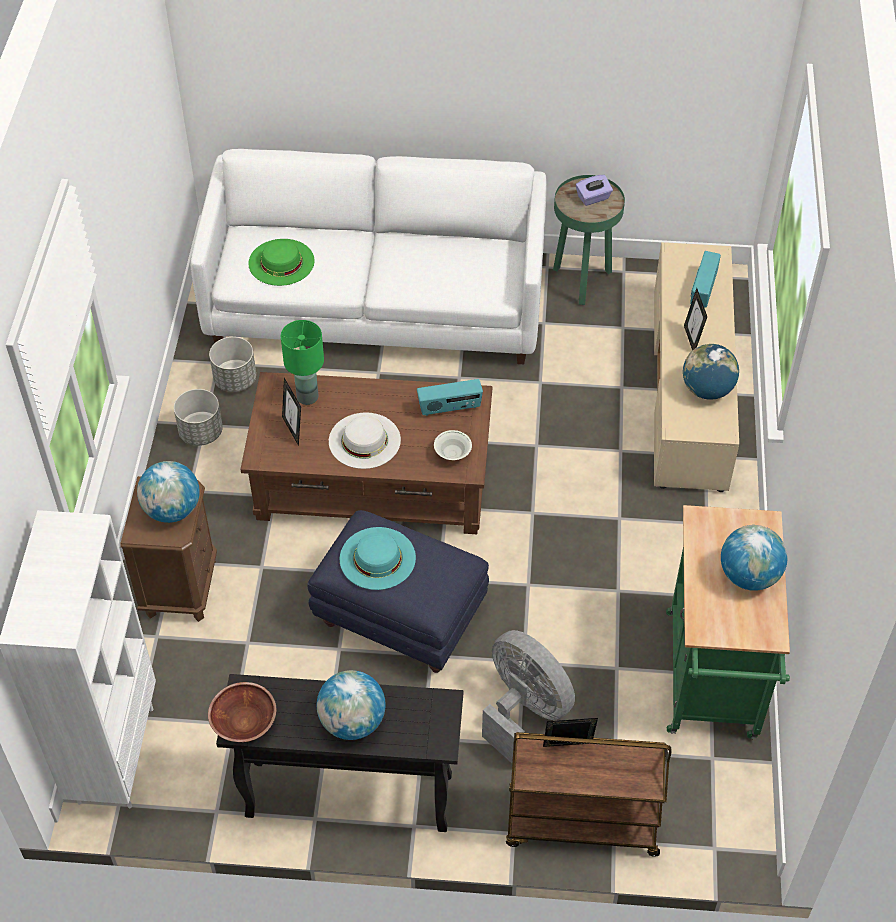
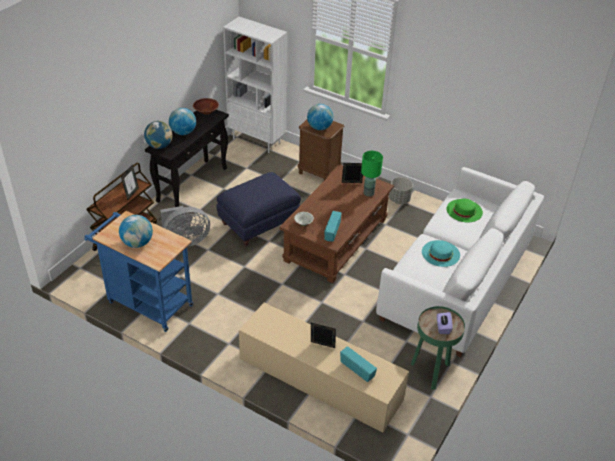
camera: 115 degrees right, 10 degrees down
grey planter [209,337,256,392] -> none
white hat [329,412,401,469] -> none
turquoise hat [340,527,416,590] -> turquoise hat moved to [422,240,460,267]
green cart [666,505,790,740] -> blue cart [84,211,193,332]
globe [683,344,739,400] -> globe moved to [144,121,173,149]

